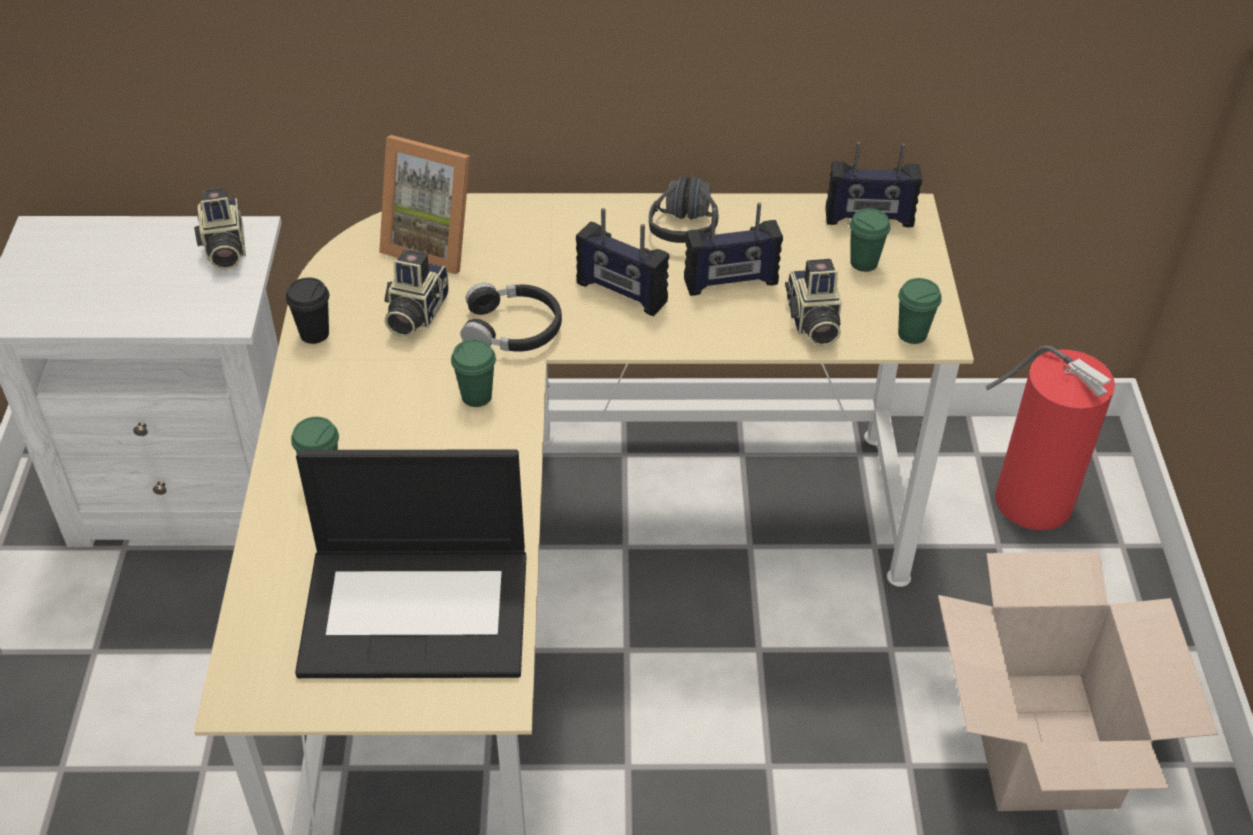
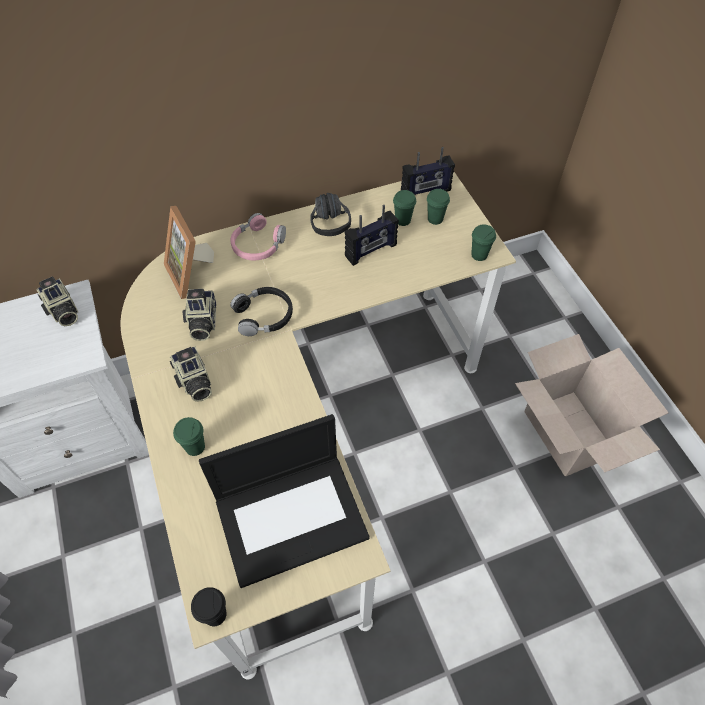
camera: 20 degrees left, 10 degrees up
black cup [286,278,329,344] -> black cup moved to [191,587,227,626]
picture frame [379,135,470,274] -> picture frame turned 60 degrees clockwise [164,206,214,299]
green cup [451,339,496,407] -> green cup moved to [393,190,416,226]
radio [576,208,669,316] -> none
camera [785,259,842,347] -> camera moved to [170,346,212,402]
fire extinguisher [985,346,1115,530] -> none
none -> pink headphones [230,213,286,260]

